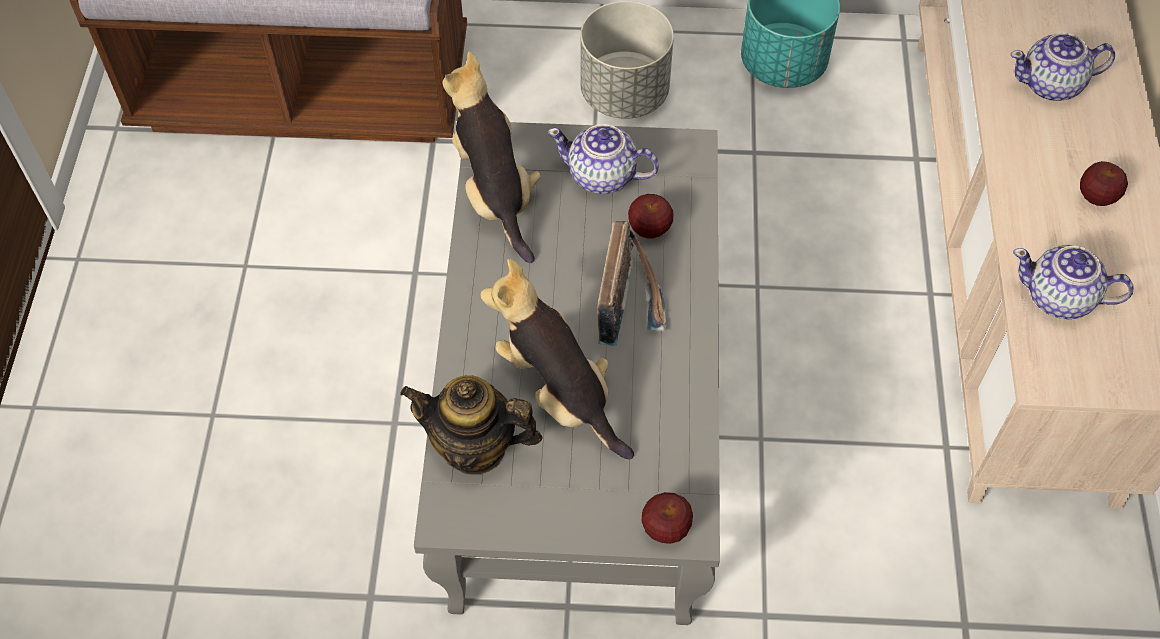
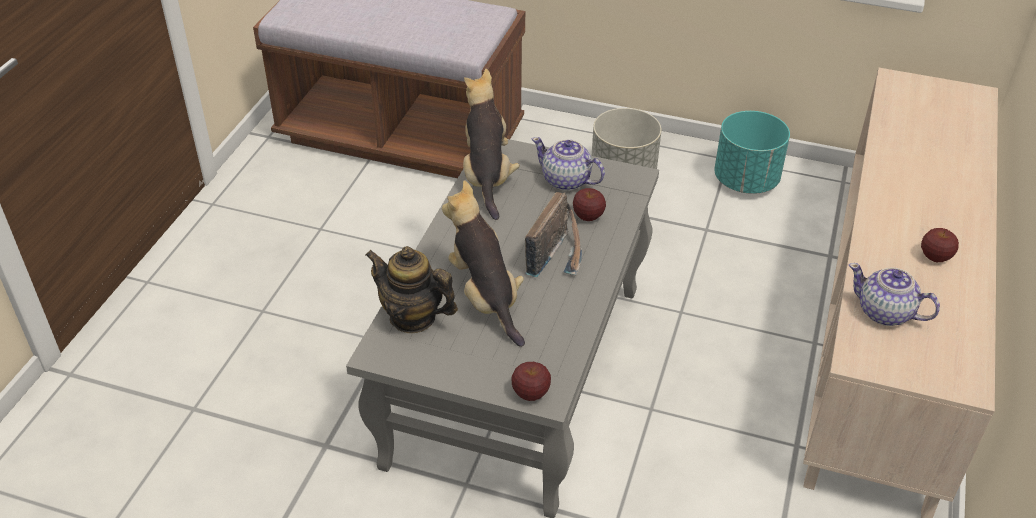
camera: 15 degrees right, 15 degrees down
teapot [1010,33,1115,101] -> none

